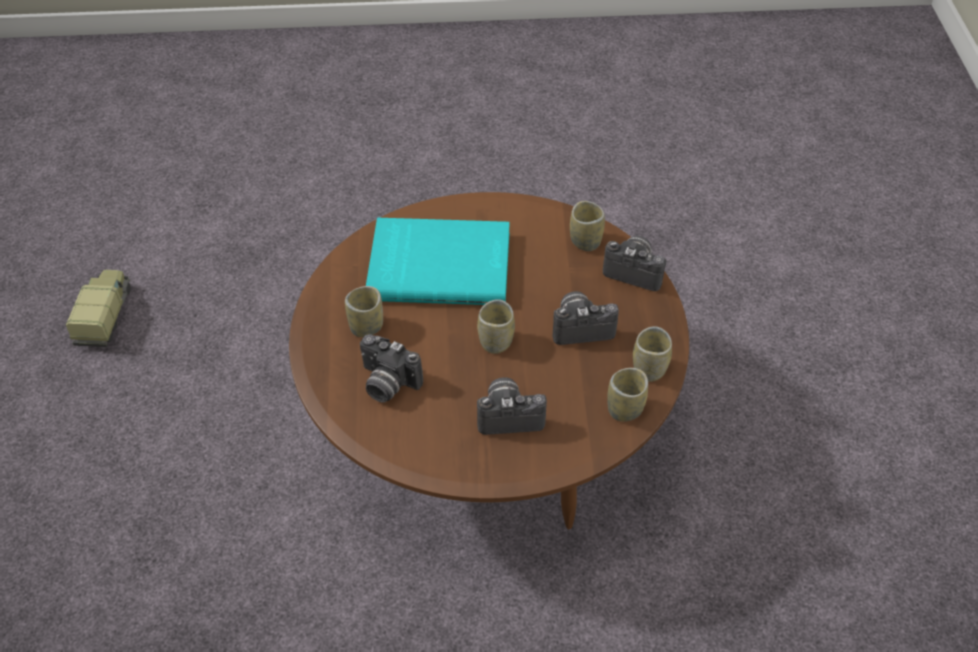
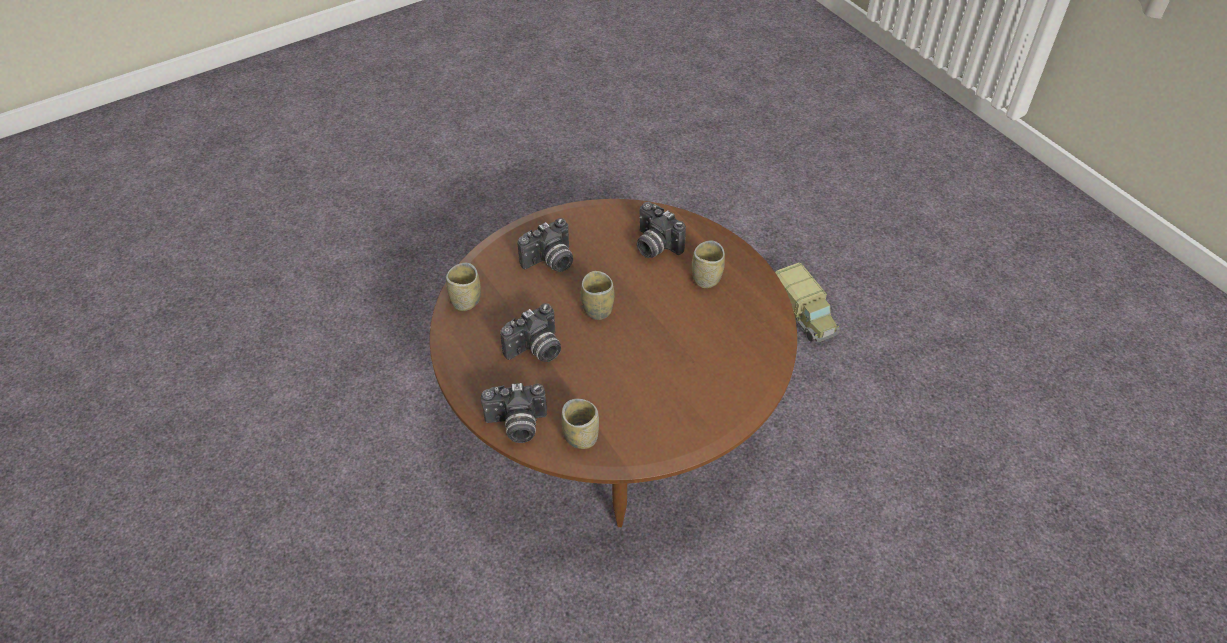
camera: 150 degrees right, 0 degrees up
toy truck [66,270,131,347] -> toy truck moved to [775,262,839,342]
camera [360,334,423,403] -> camera turned 135 degrees counterclockwise [637,202,686,258]
turquoise book [366,218,510,305] -> none
cup [633,326,672,382] -> none

